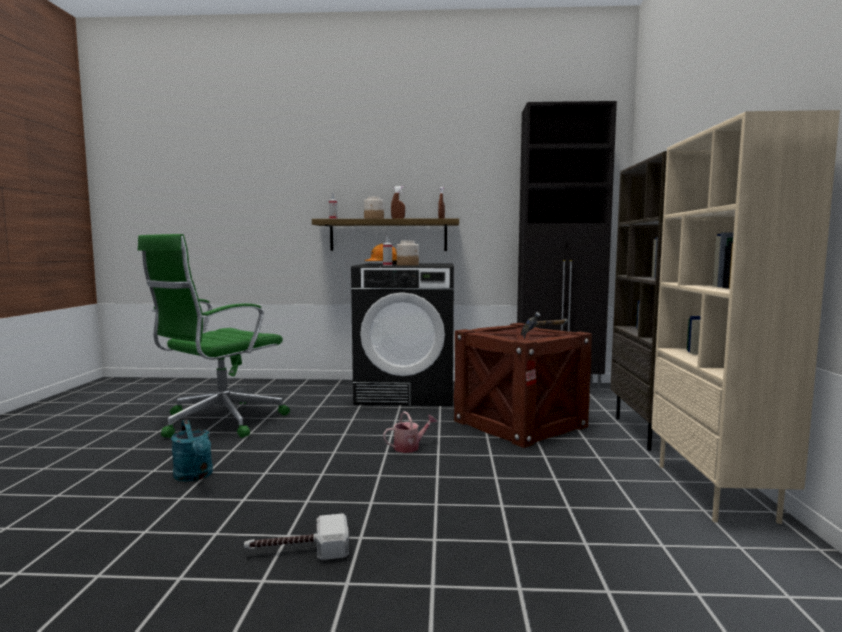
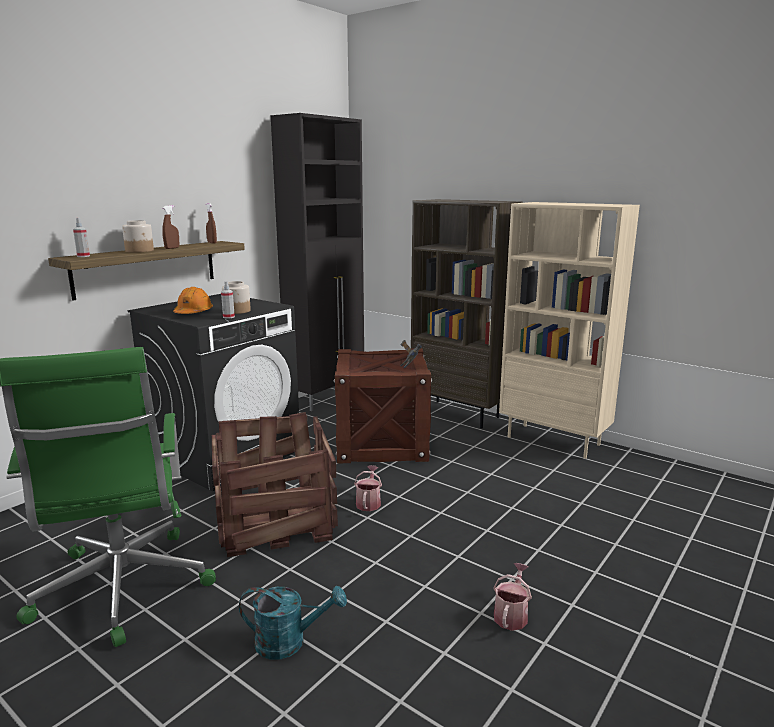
camera: 55 degrees left, 10 degrees up
hammer [244,513,349,560] -> watering can [493,563,532,631]
none -> crate [212,412,338,557]

